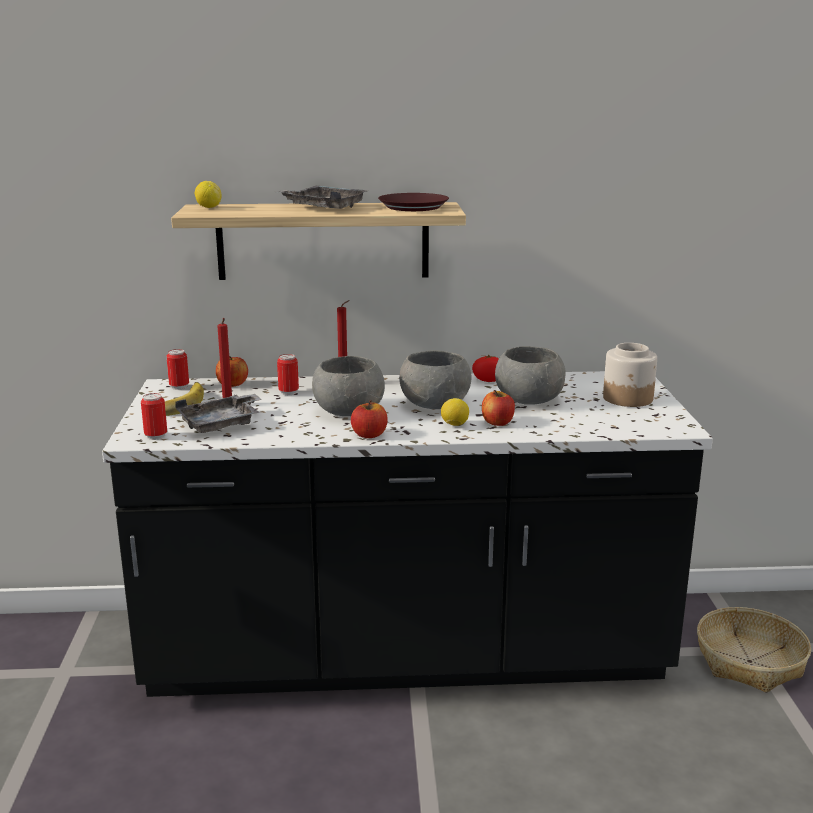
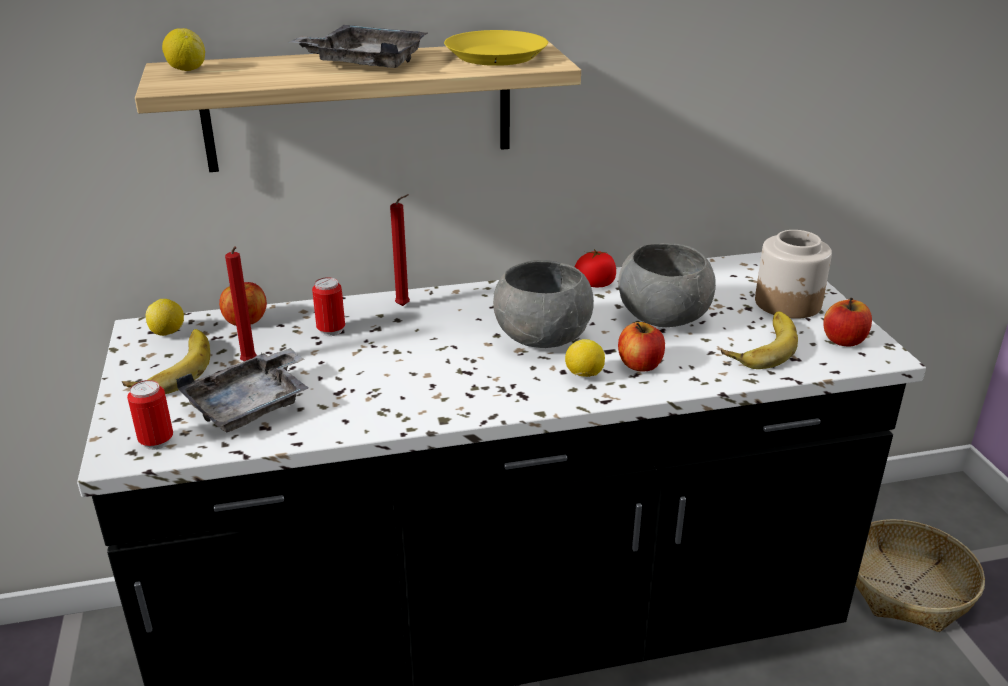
camera: 10 degrees left, 10 degrees up
can [167,349,189,390] -> lemon [146,299,184,336]
grey bowl [312,356,385,416] -> none
apple [351,400,388,438] -> apple moved to [823,298,872,347]
brown plate [378,193,449,211] -> yellow plate [444,30,548,66]
none -> banana [721,311,798,369]

